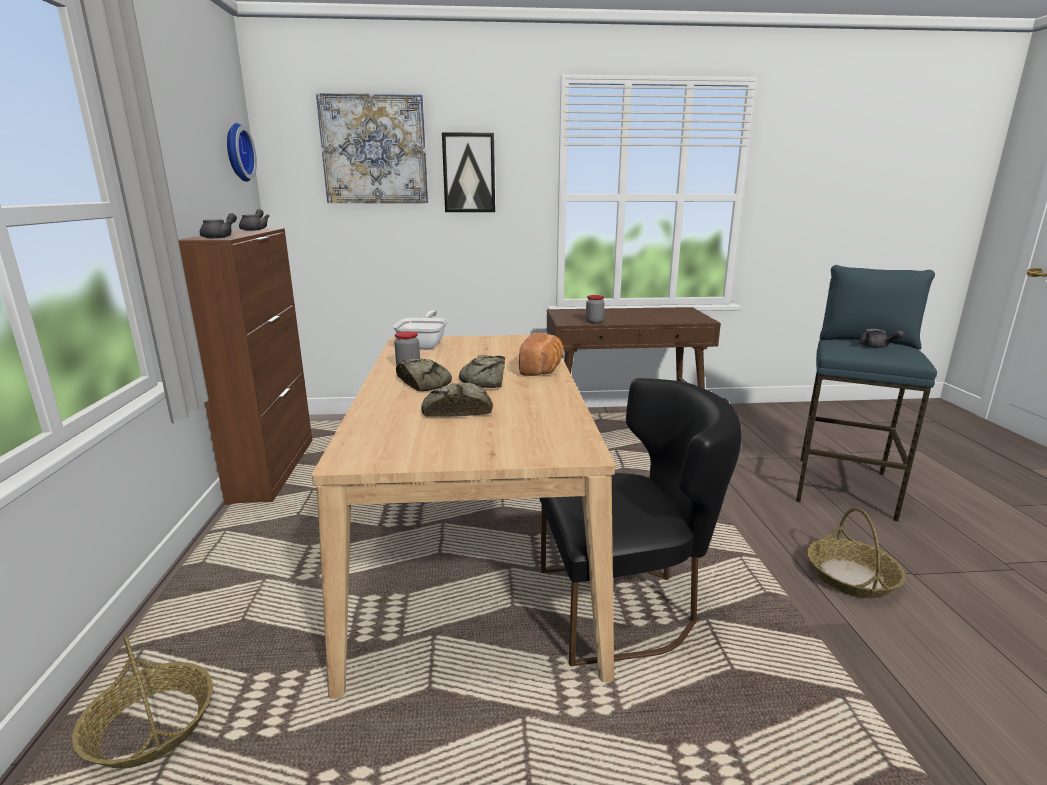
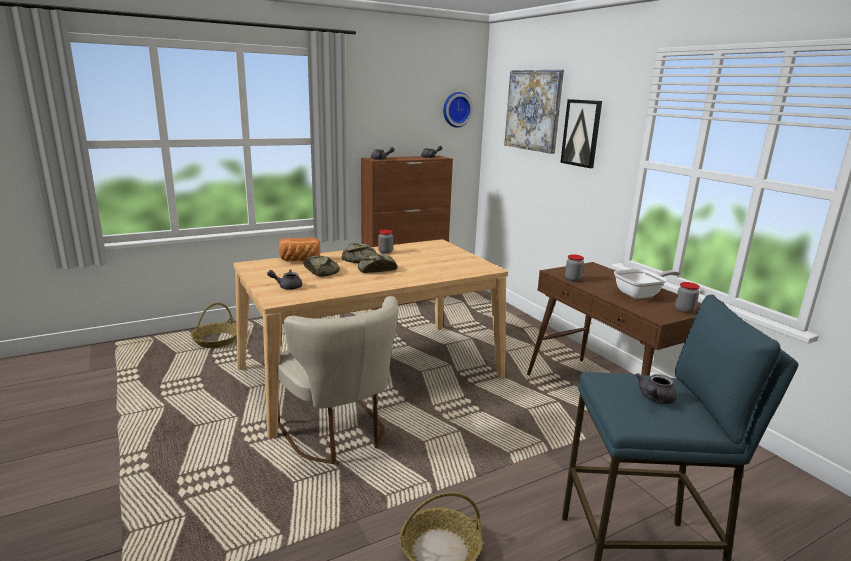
camera: 65 degrees right, 0 degrees up
frying pan [393,311,448,350] -> frying pan moved to [614,269,680,299]
bread [519,332,564,376] -> bread moved to [279,238,321,261]
black chair [539,378,742,666] -> beige chair [276,296,398,464]
none -> grey teapot [267,270,302,290]
none -> jar [675,282,700,313]

